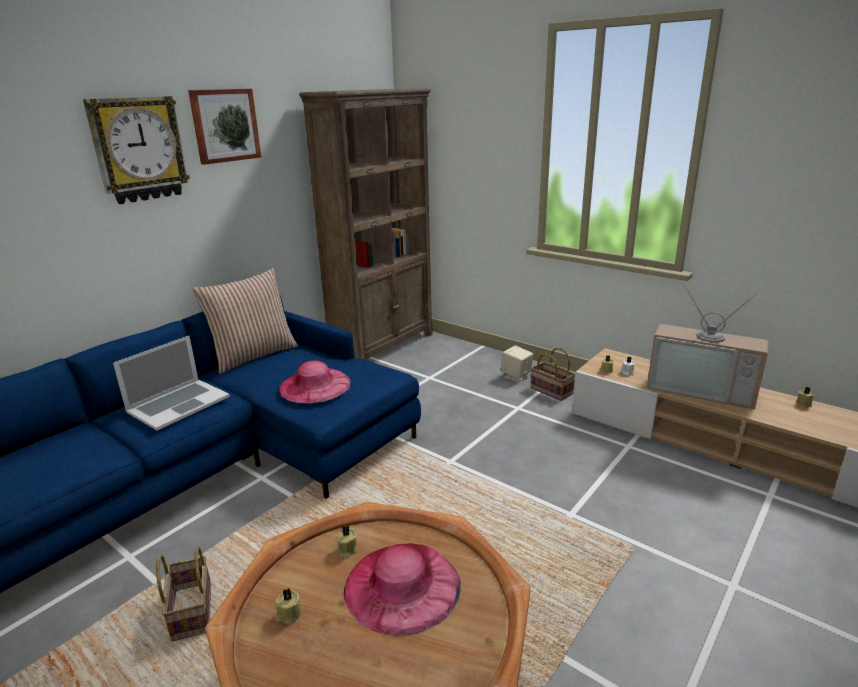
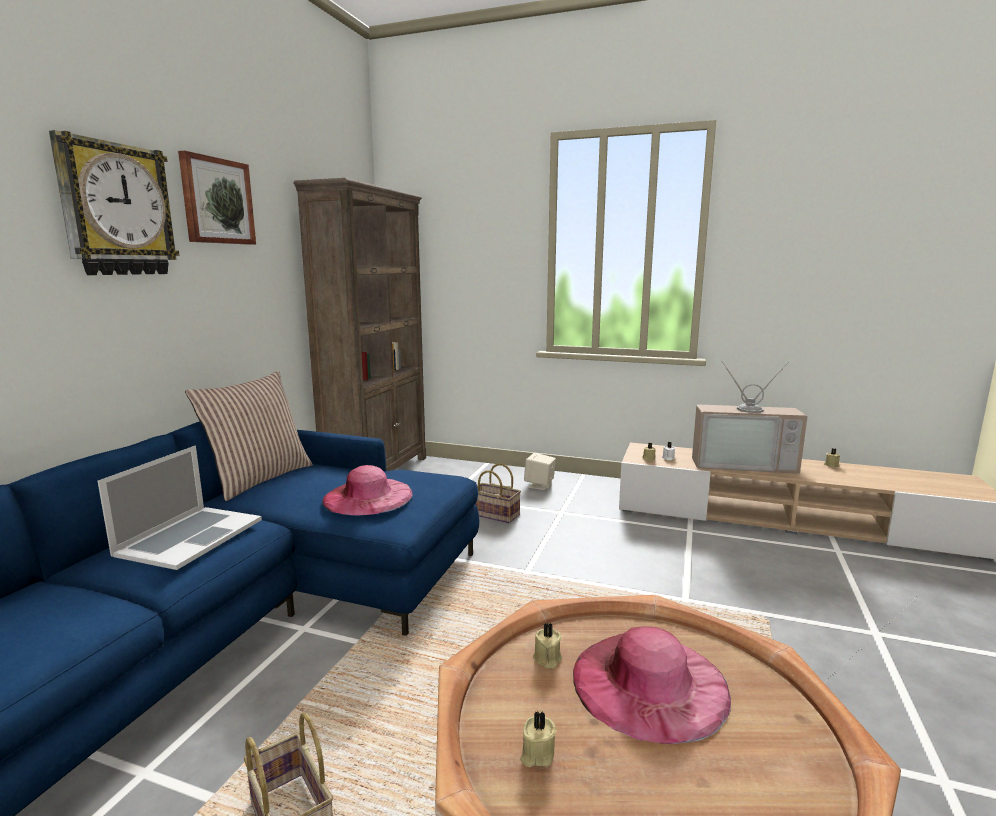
camera: 20 degrees left, 10 degrees down
basket [530,347,575,401] -> basket moved to [475,463,521,524]

